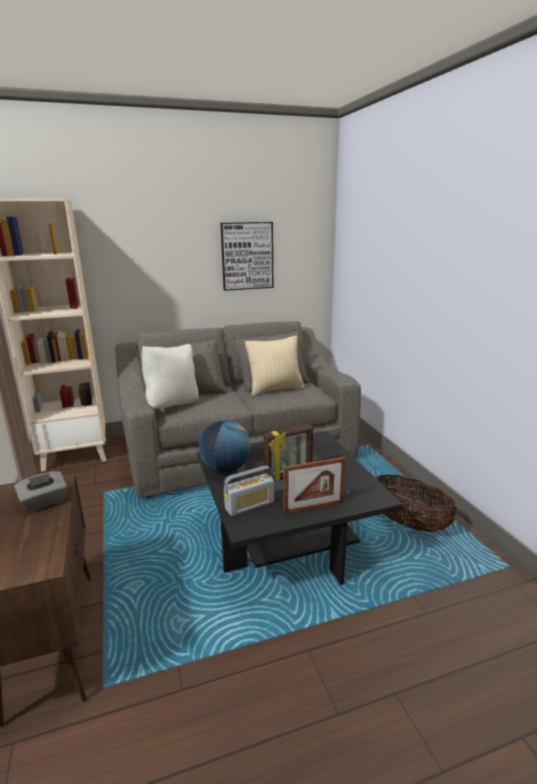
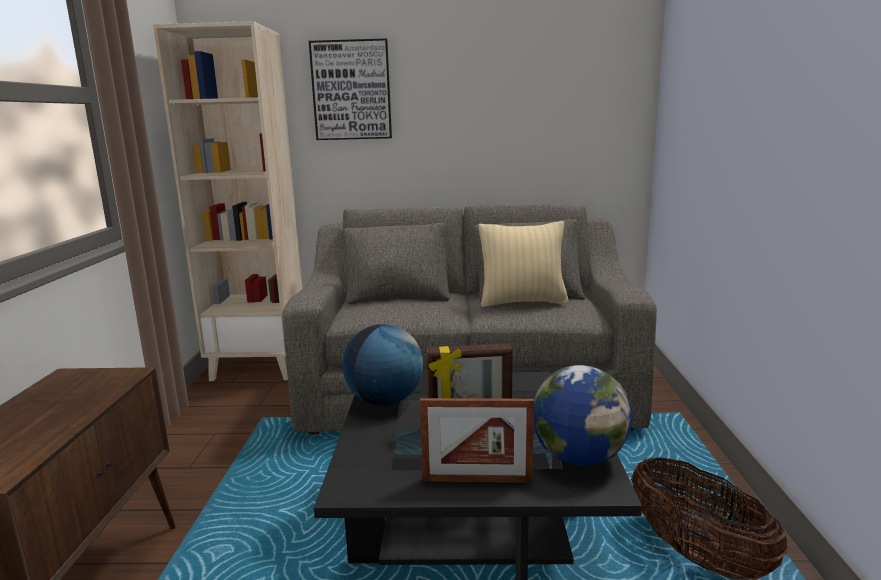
camera: 20 degrees right, 5 degrees down
grey tissue box [14,471,67,512] -> none
white pillow [142,344,199,409] -> none
picture [220,222,273,291] -> picture moved to [309,38,392,140]
radio [224,466,274,516] -> none
none -> globe [534,365,632,466]

